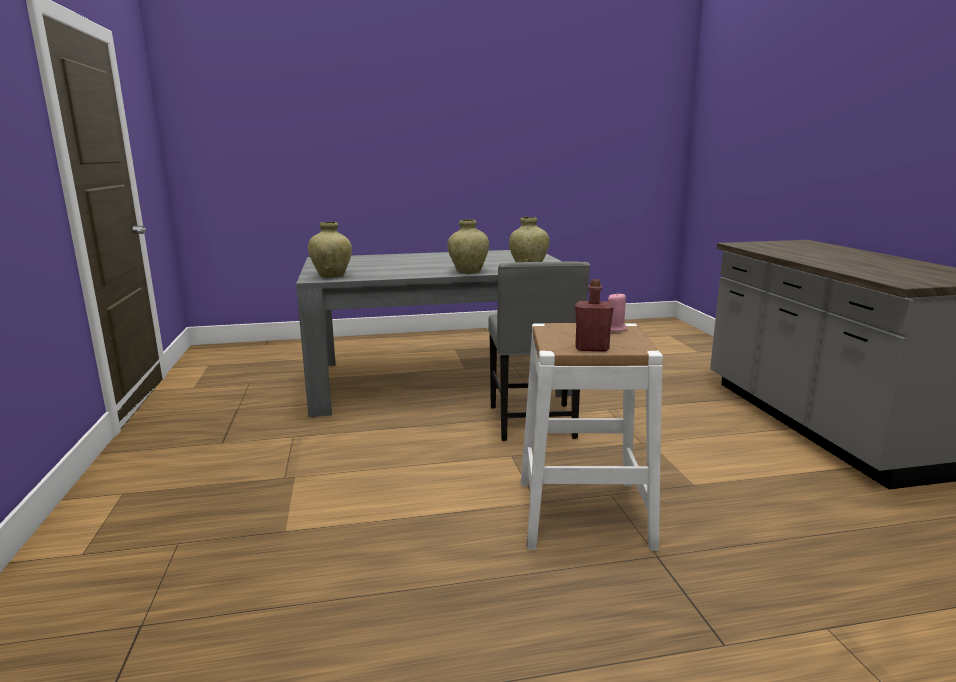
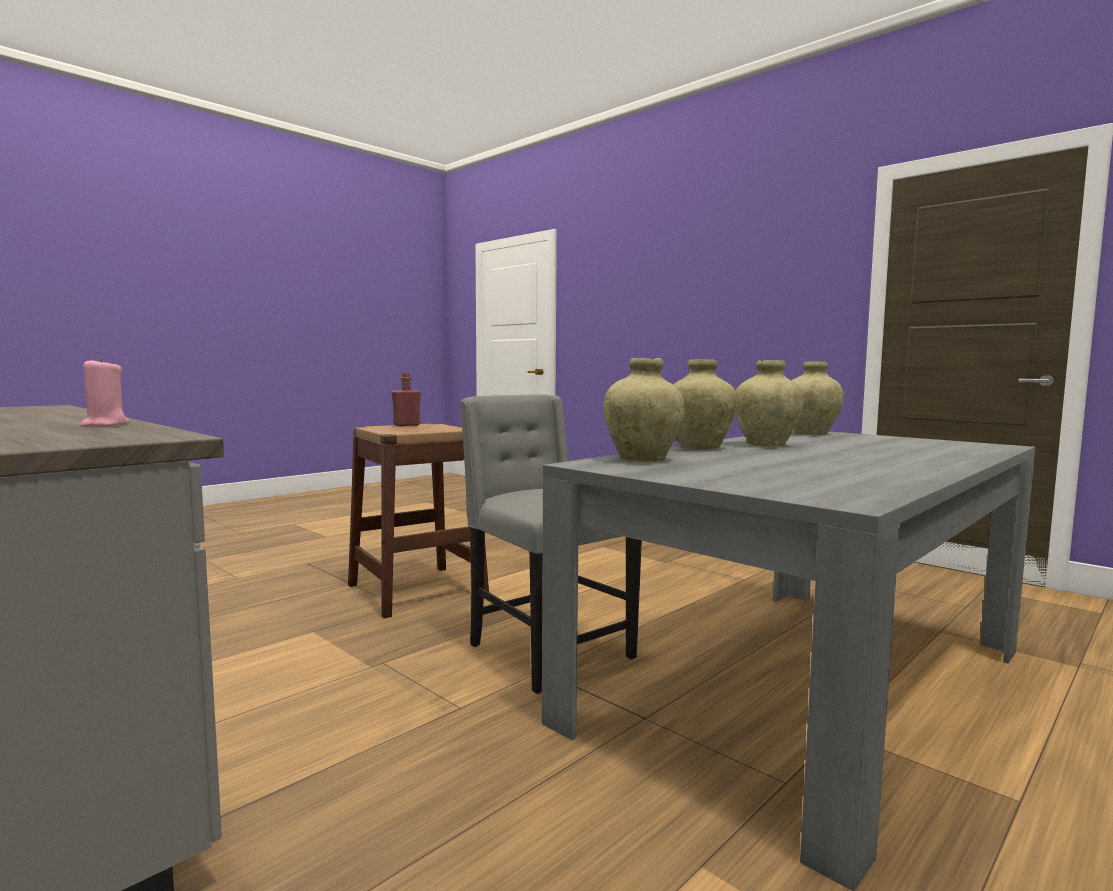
camera: 145 degrees right, 10 degrees down
white stool [521,323,663,551] -> brown stool [348,424,489,618]
pink candle [608,292,627,331] -> pink candle moved to [80,357,129,427]
none -> beige vase [736,360,804,447]

